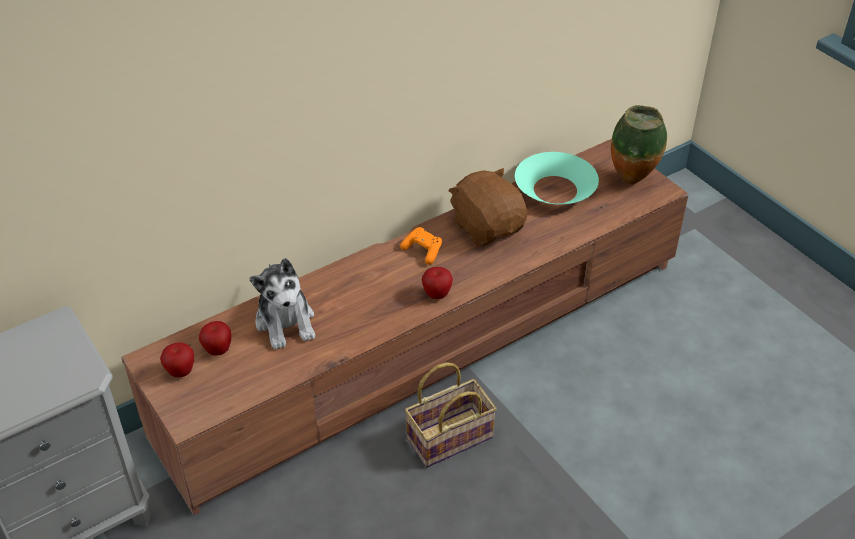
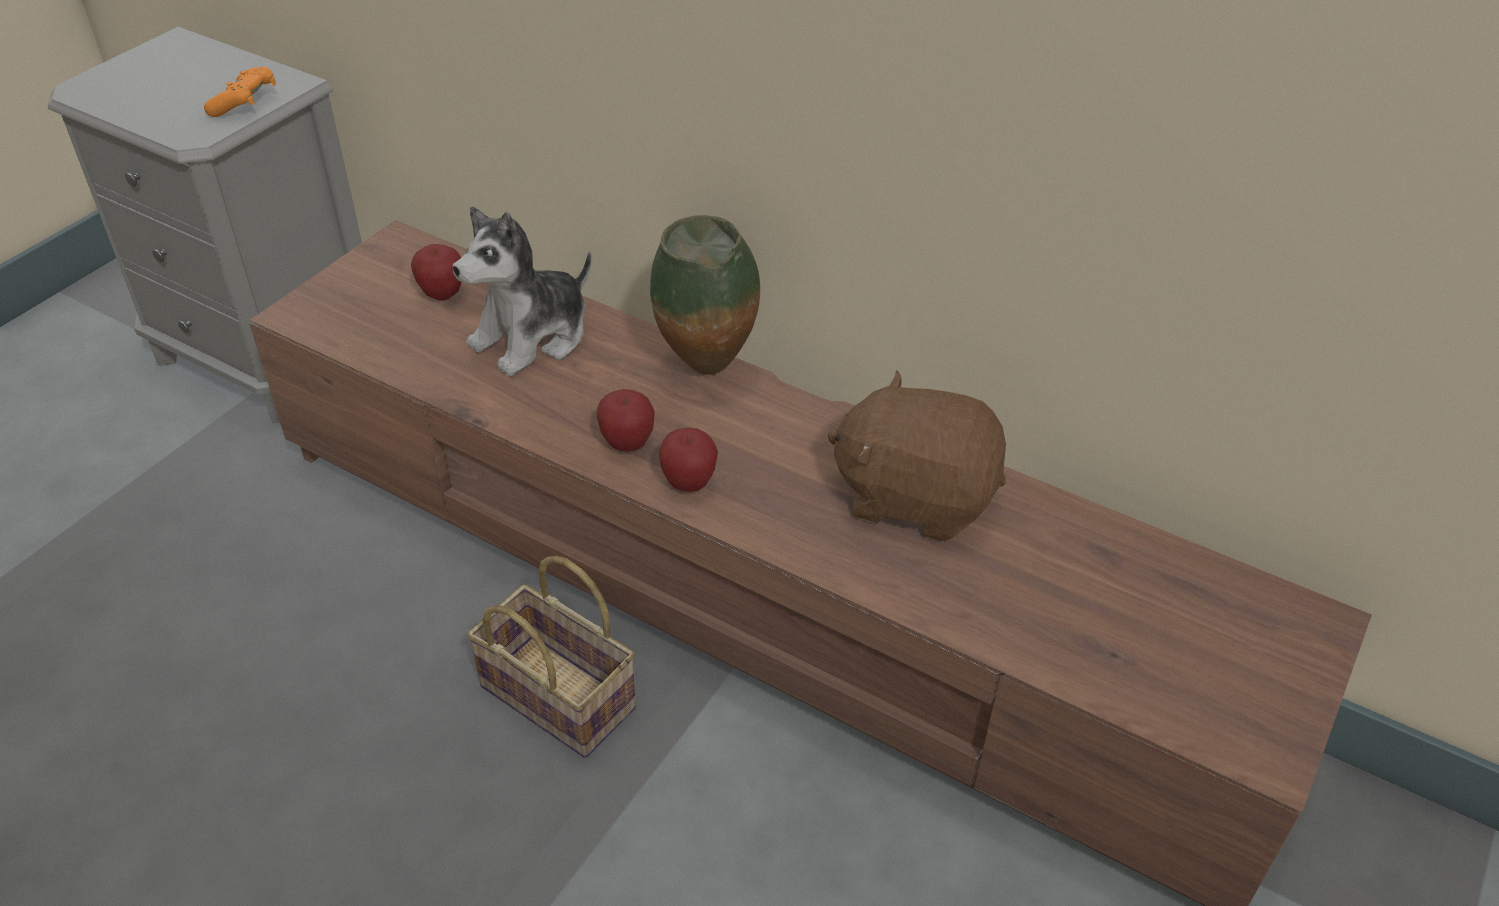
camera: 65 degrees right, 0 degrees up
apple [160,342,194,378] -> apple moved to [597,389,655,452]
orange game controller [400,227,442,265] -> orange game controller moved to [204,67,276,117]
brown plush toy [449,168,527,246] -> brown plush toy turned 105 degrees counterclockwise [827,370,1006,541]
turquoise bowl [515,152,599,204] -> none
vase [611,105,667,184] -> vase moved to [650,215,760,375]

